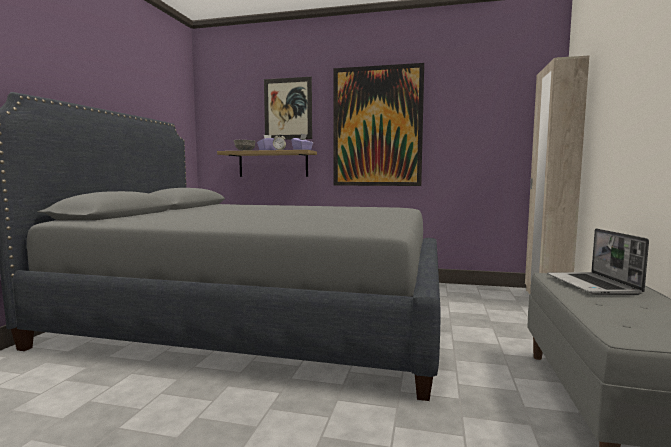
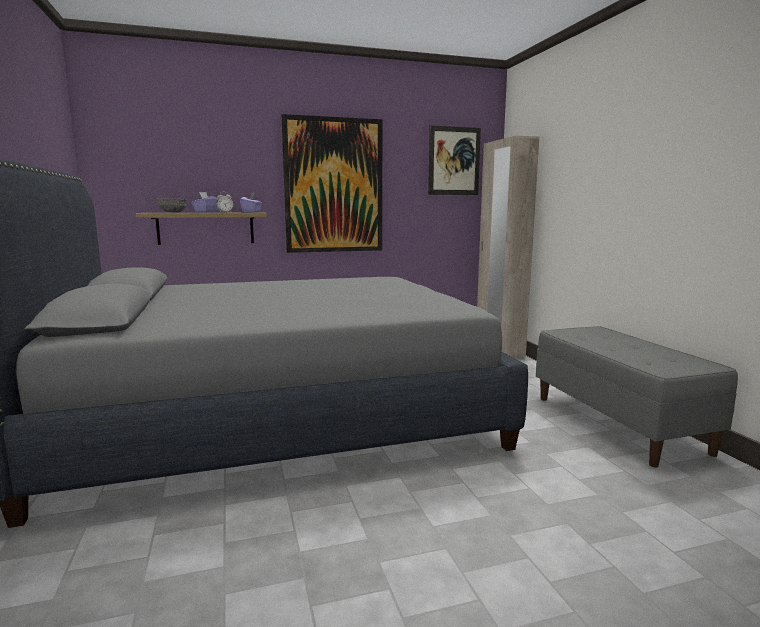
camera: 30 degrees left, 5 degrees up
picture [264,77,312,140] -> picture moved to [428,125,481,195]
laptop [547,228,649,295] -> none

